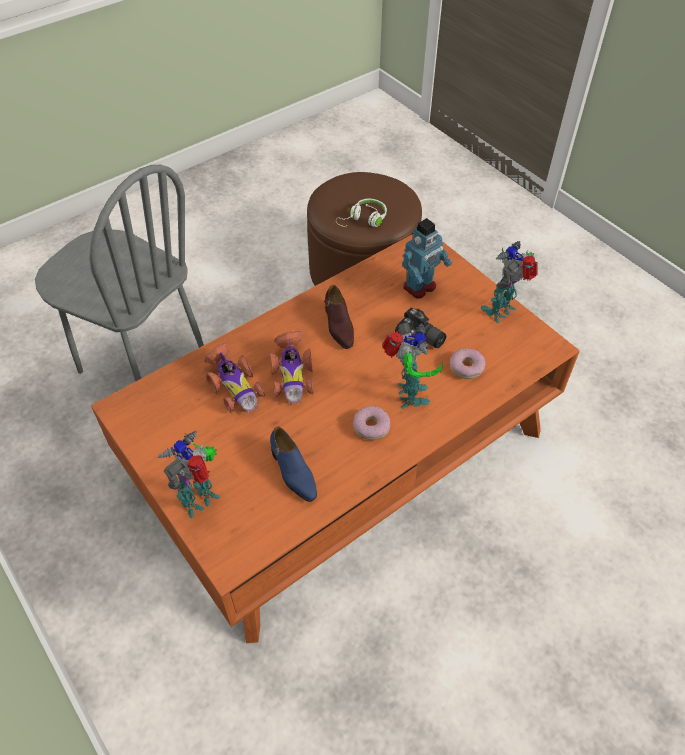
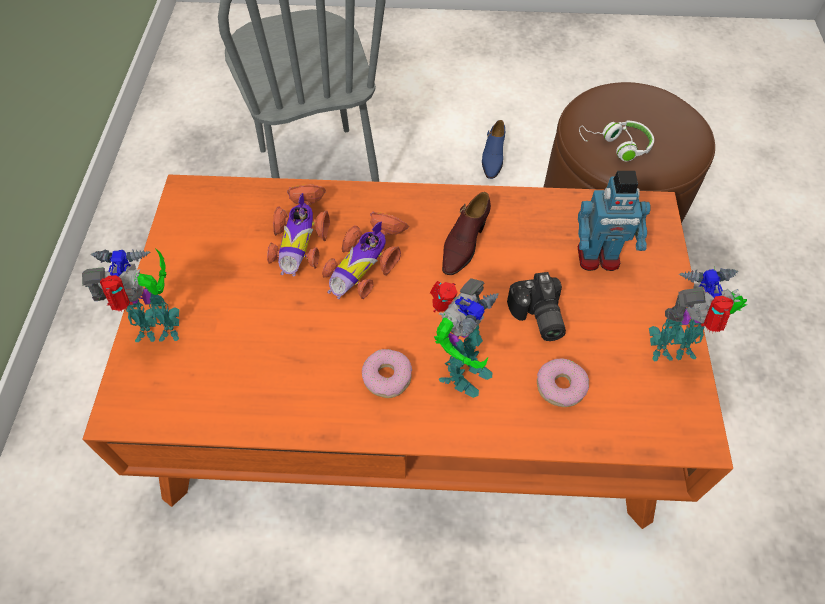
camera: 40 degrees right, 5 degrees up
blue shoe [270,427,317,502] -> blue shoe moved to [482,120,505,179]

